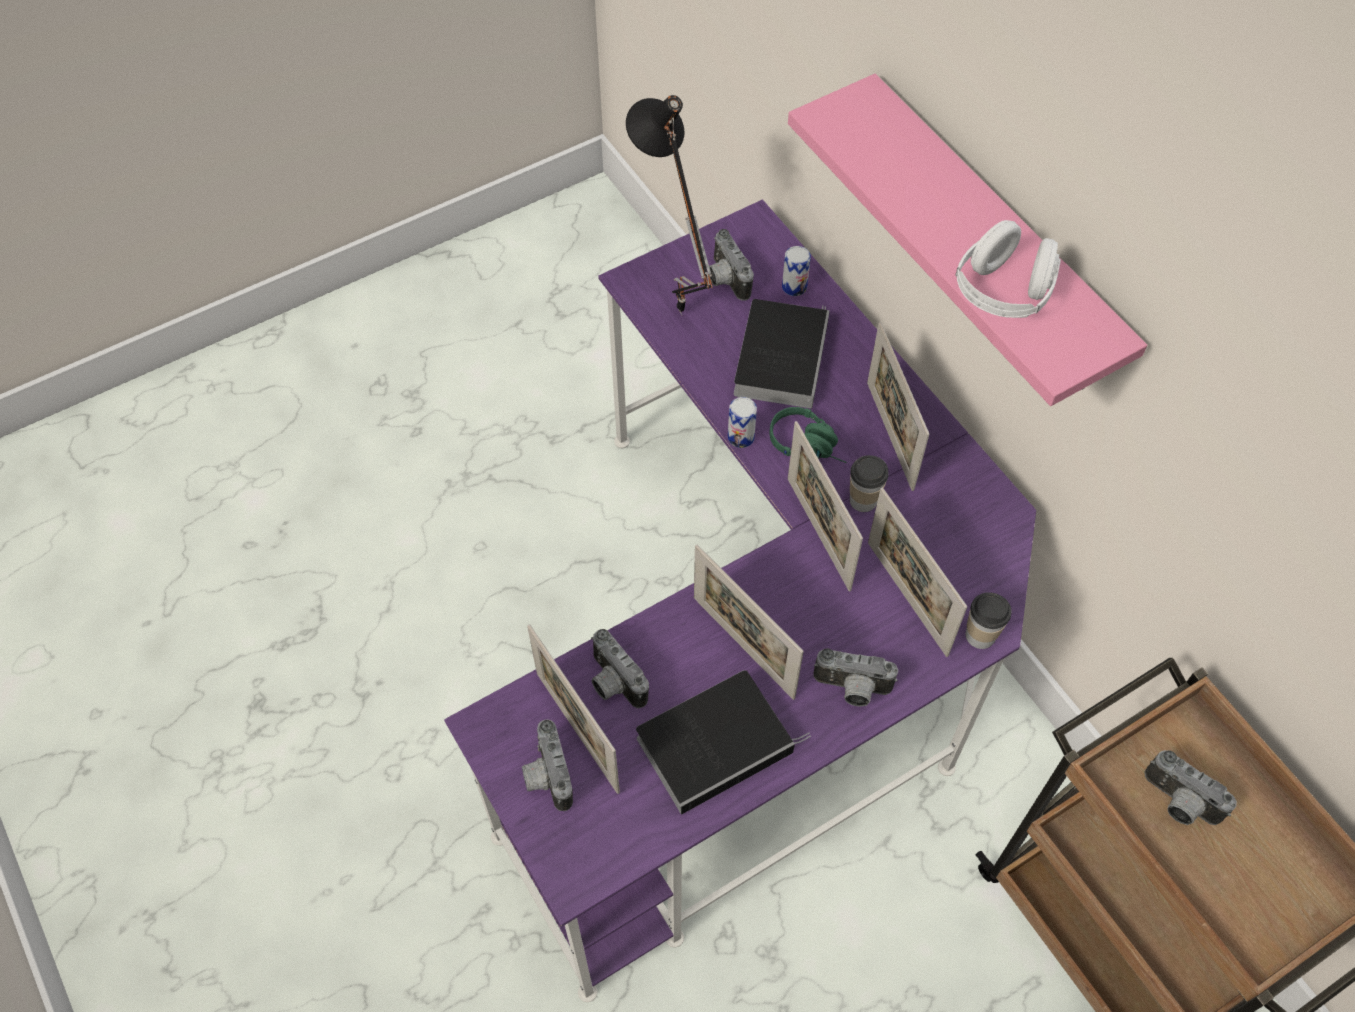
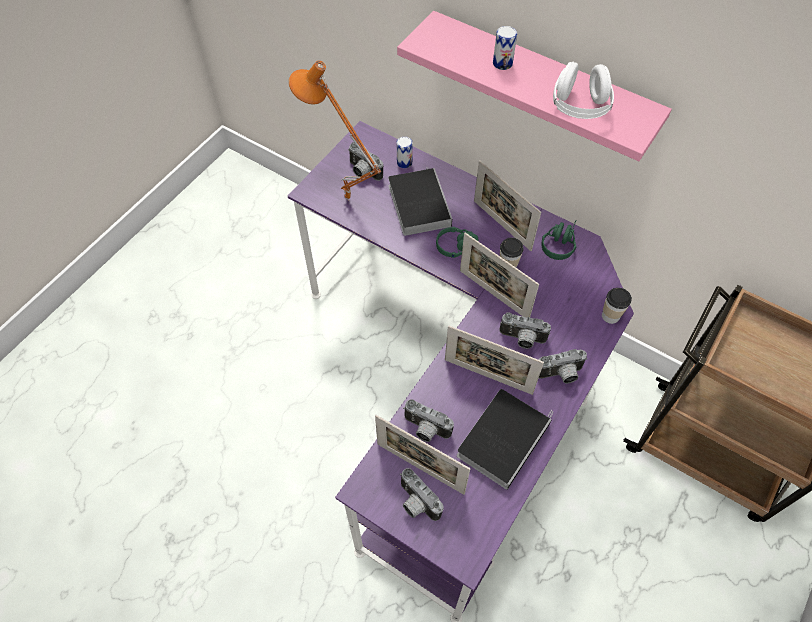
camera: 25 degrees left, 0 degrees up
black table lamp [626,95,713,315] -> orange table lamp [289,61,381,202]
can [728,397,757,448] -> can moved to [493,26,517,70]
picture frame [868,488,967,657] -> none
camera [1144,750,1237,825] -> camera moved to [499,313,551,349]
none -> green headphones [542,221,576,260]

